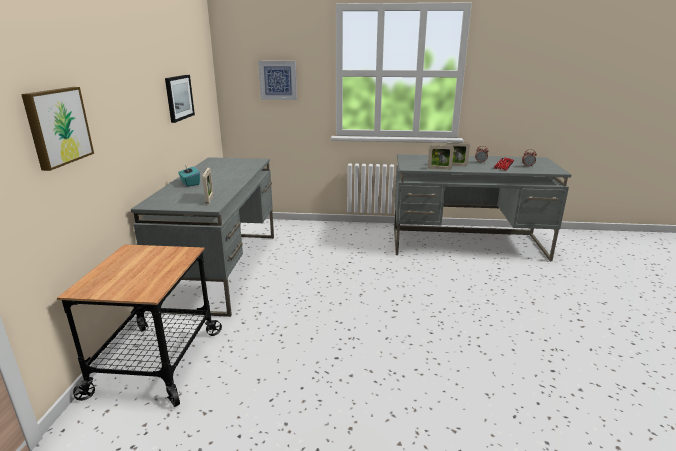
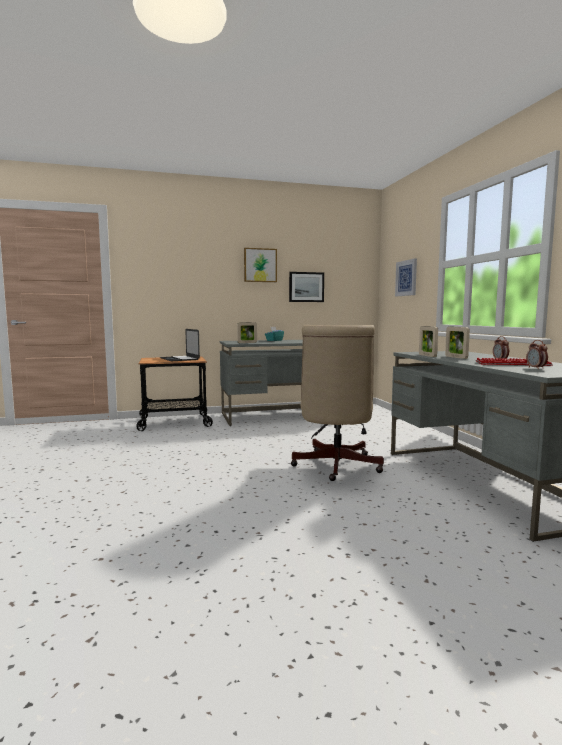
camera: 70 degrees right, 15 degrees down
picture [21,87,94,171] -> picture moved to [244,248,277,282]
none -> laptop [160,329,200,361]
none -> beige office chair [291,325,384,481]

